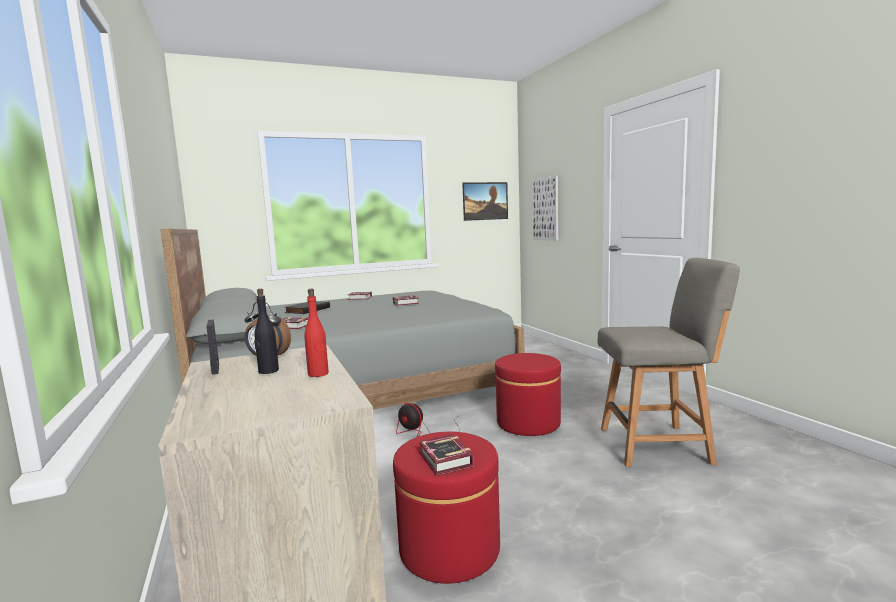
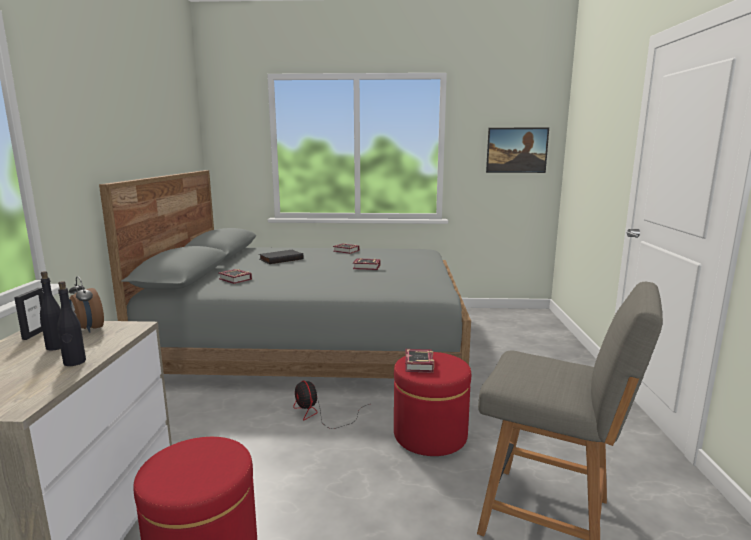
camera: 25 degrees right, 5 degrees up
red bottle [304,289,329,377] -> black bottle [57,281,86,366]
book [419,434,473,475] -> book moved to [405,349,434,373]
picture [532,176,558,240] -> none

